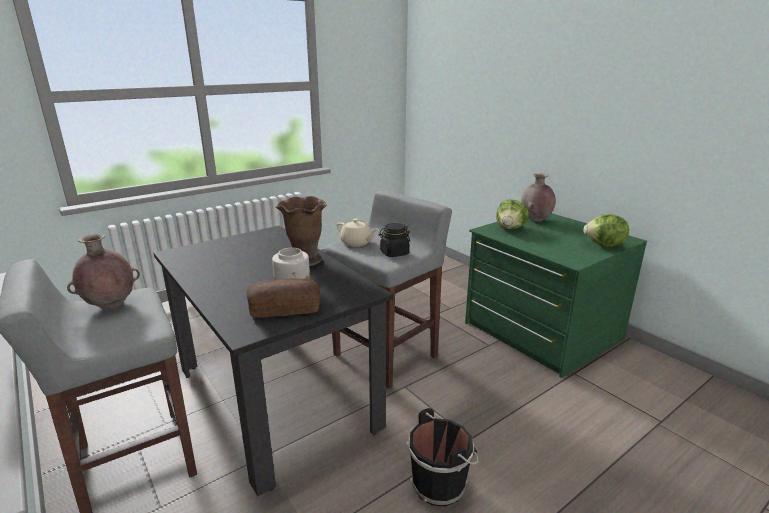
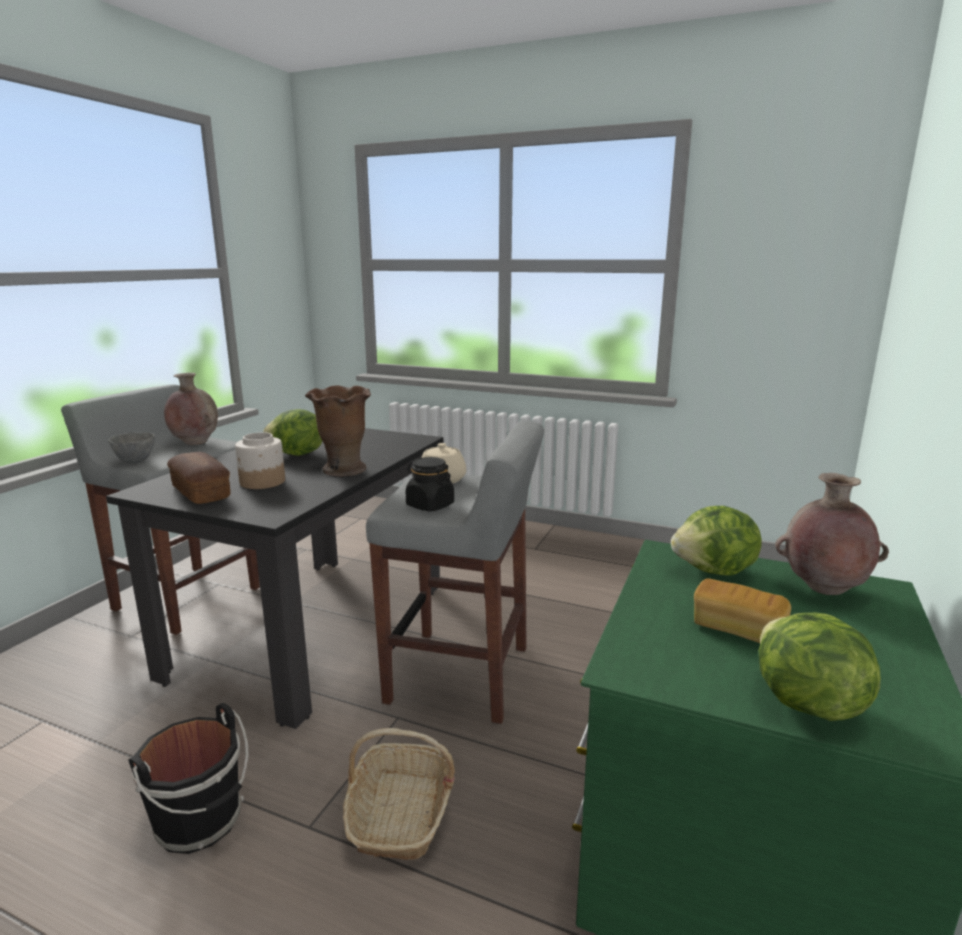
camera: 60 degrees right, 5 degrees down
none -> grey bowl [108,432,155,463]
none -> lettuce [263,409,322,456]
none -> basket [343,728,455,860]
none -> bread [694,578,791,643]

